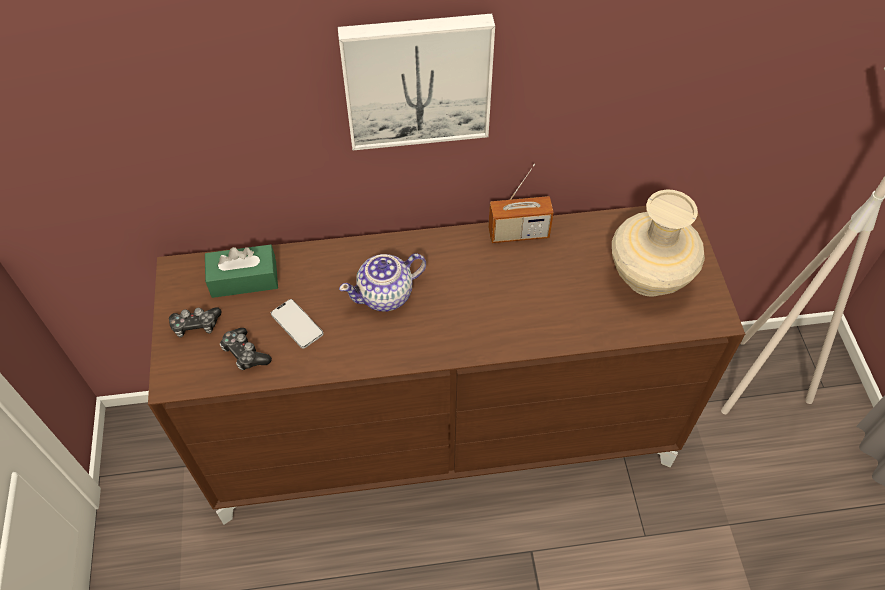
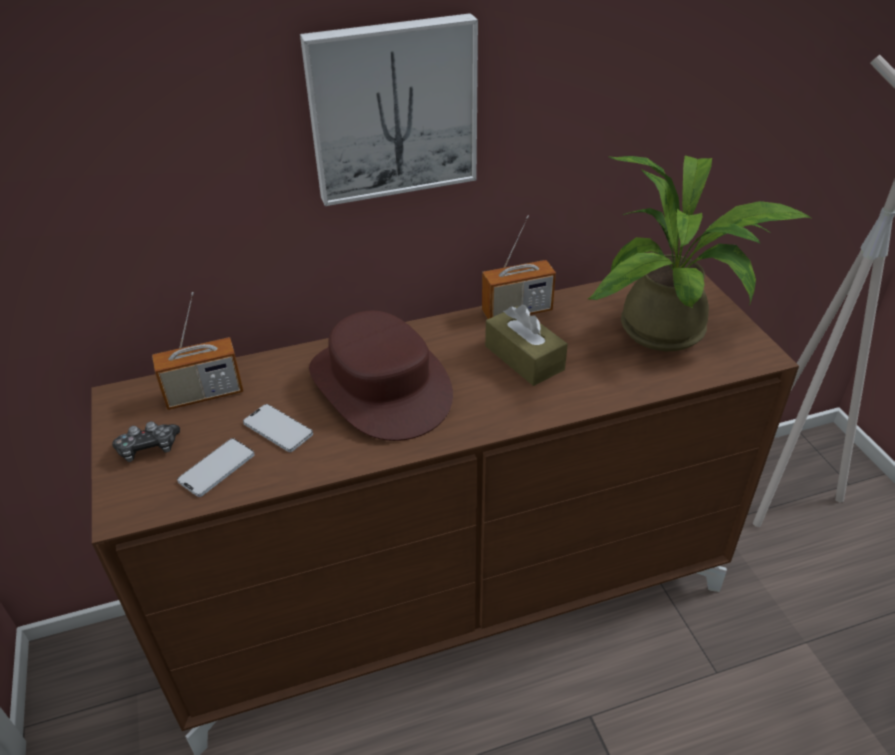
camera: 10 degrees left, 15 degrees down
green tissue box [205,245,278,298] -> radio [152,292,243,410]
game controller [220,328,272,370] -> phone [177,438,255,497]
teapot [339,253,426,311] -> brown hat [309,311,453,441]
beige vase [612,189,705,297] -> potted plant [588,156,811,351]
none -> brown tissue box [485,305,568,386]

